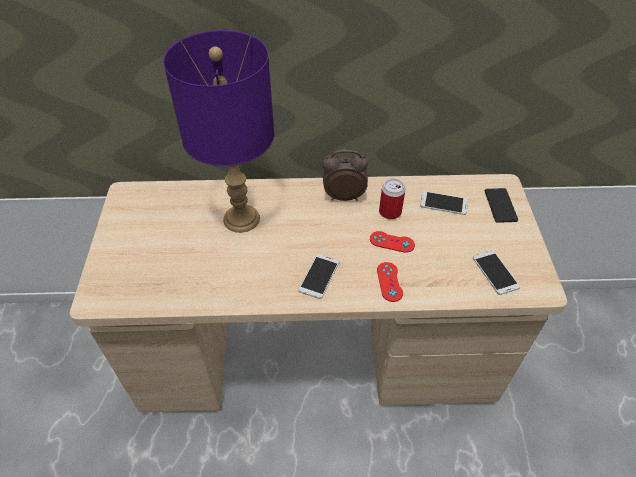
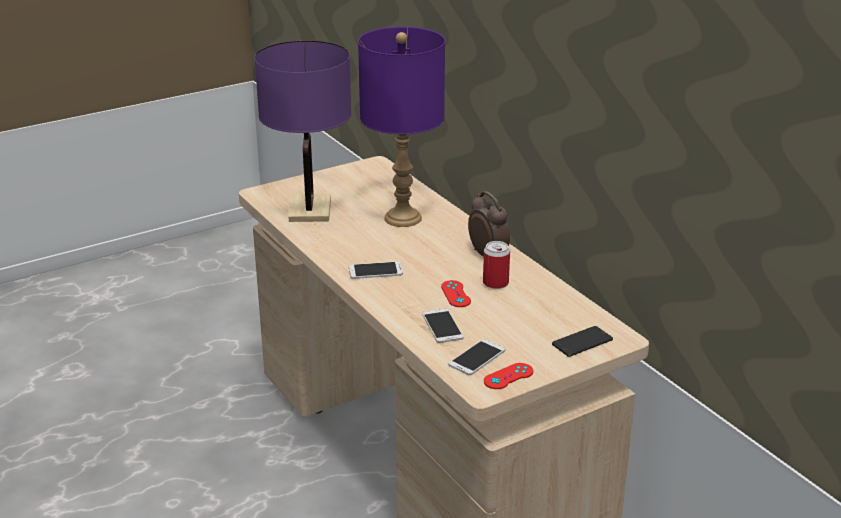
camera: 60 degrees right, 20 degrees down
red game controller [377,262,403,302] -> red game controller moved to [484,363,533,389]
phone [420,191,468,215] -> phone moved to [422,309,464,343]
none -> purple table lamp [254,41,352,222]

